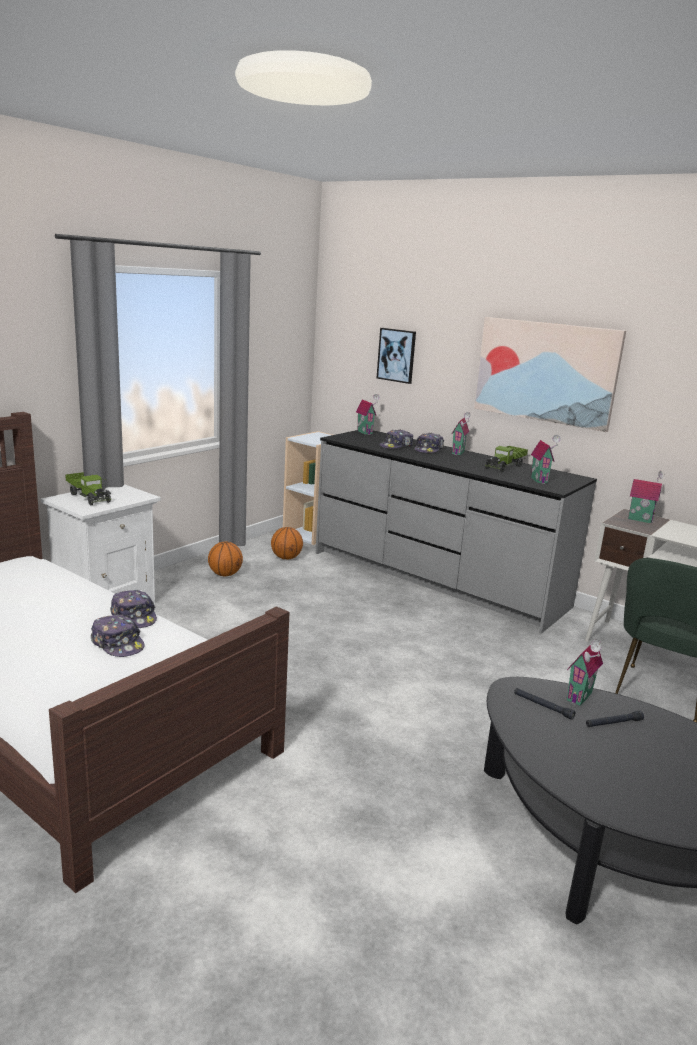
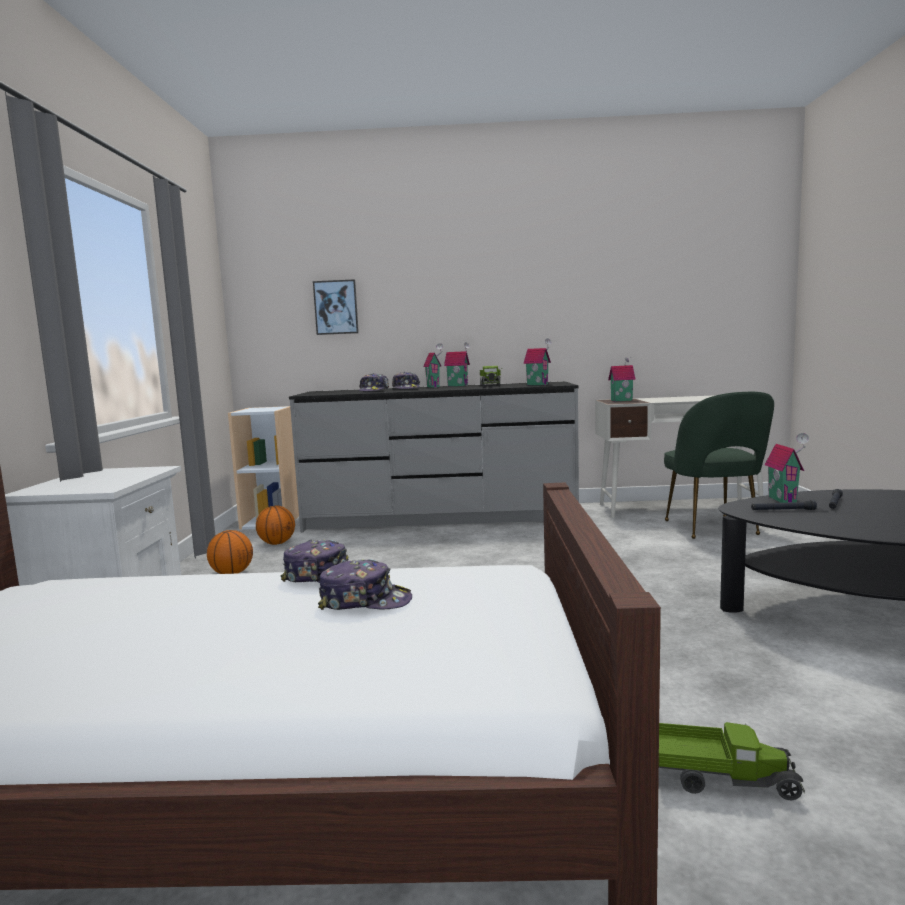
camera: 35 degrees left, 10 degrees down
toy truck [65,472,111,505] -> toy truck moved to [659,722,805,800]
toy house [356,394,380,435] -> toy house moved to [444,342,470,386]
picture [474,317,626,432] -> none

